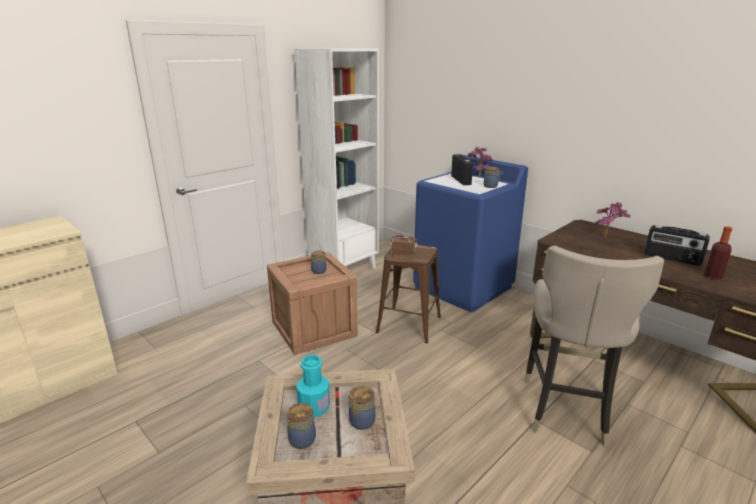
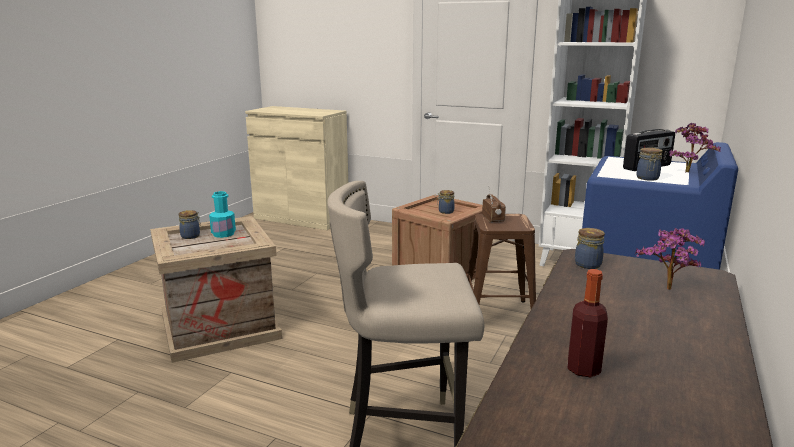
camera: 70 degrees right, 5 degrees down
jar [349,386,375,430] -> jar moved to [575,228,605,269]
radio [644,225,710,266] -> none

